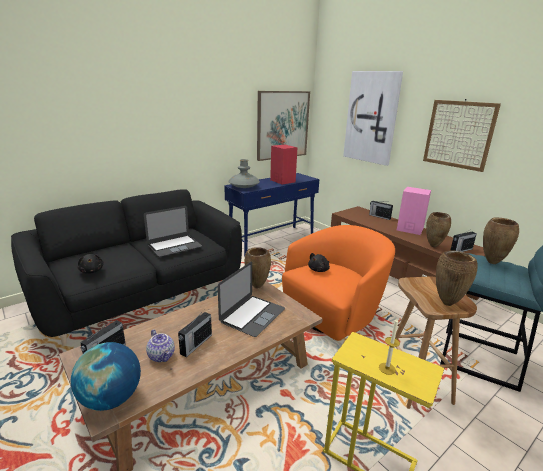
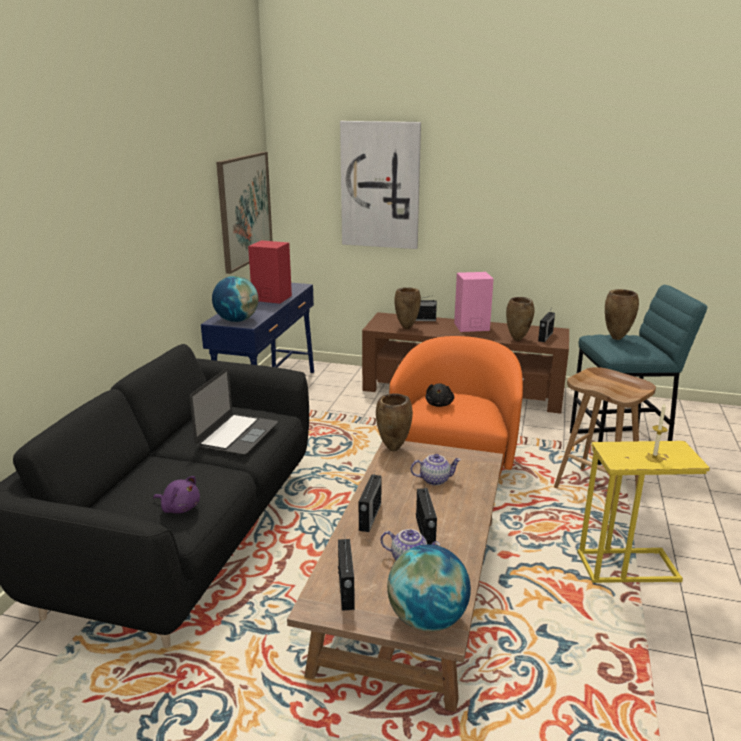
camera: 35 degrees left, 0 degrees up
black plush toy [78,254,104,274] -> purple plush toy [153,476,200,514]
laptop [218,262,285,337] -> teapot [411,454,461,486]
grey vase [228,159,260,188] -> globe [212,276,258,322]
picture [423,99,501,172] -> none
brown vase [436,251,478,306] -> brown vase moved to [394,287,421,329]
none -> radio [359,472,382,532]

